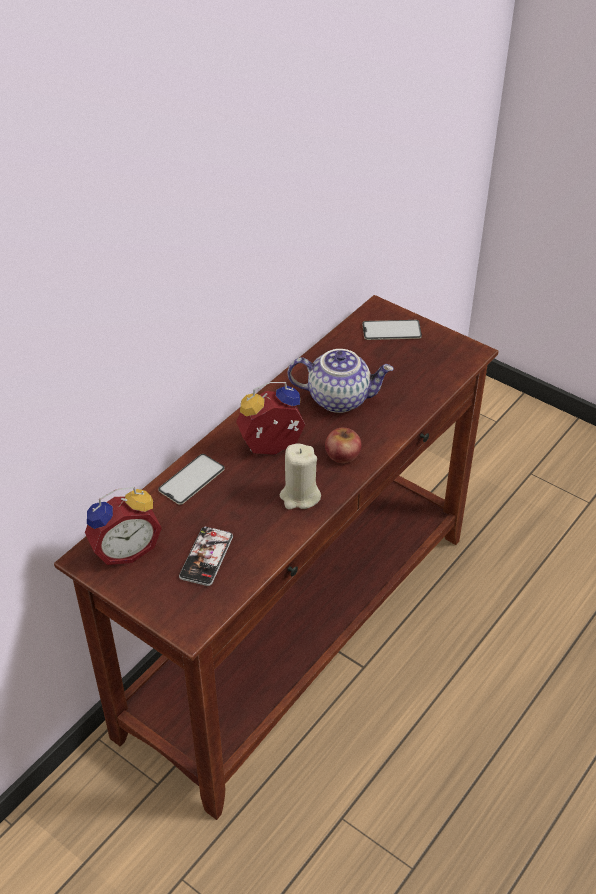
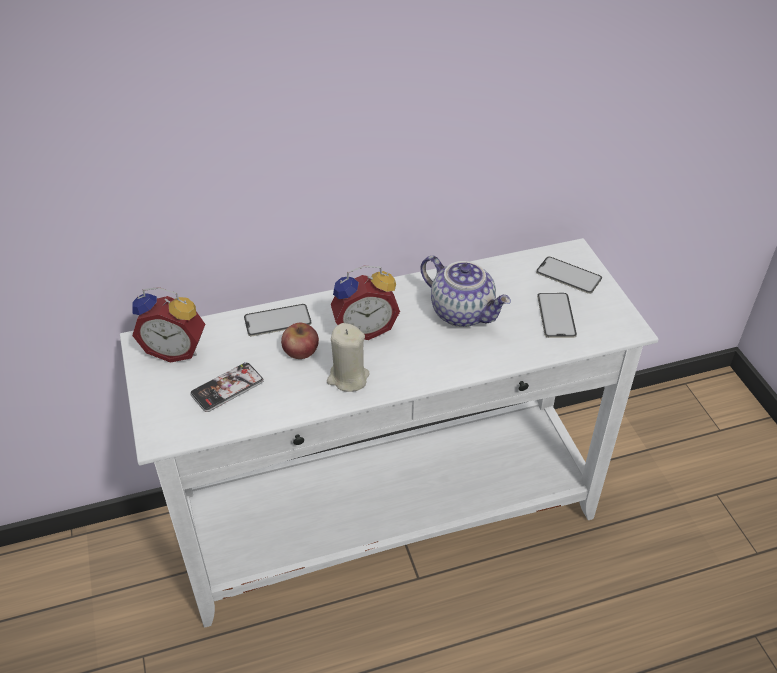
camera: 35 degrees right, 0 degrees up
brown console table [54,295,498,820] -> white console table [120,238,658,628]
alarm clock [236,382,305,455] -> alarm clock turned 150 degrees clockwise [331,266,400,340]
apple [325,428,362,463] -> apple moved to [281,323,319,359]
none -> phone [537,293,577,338]

